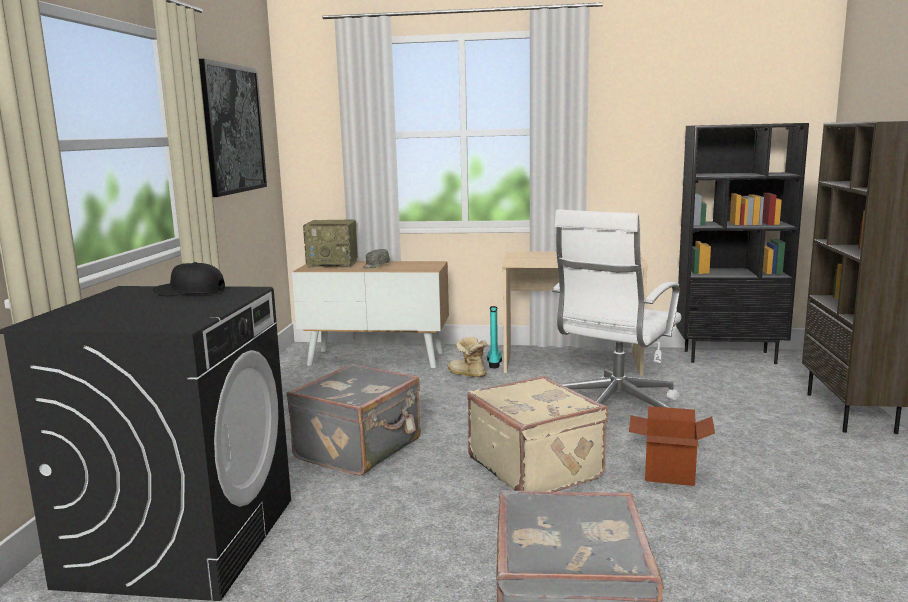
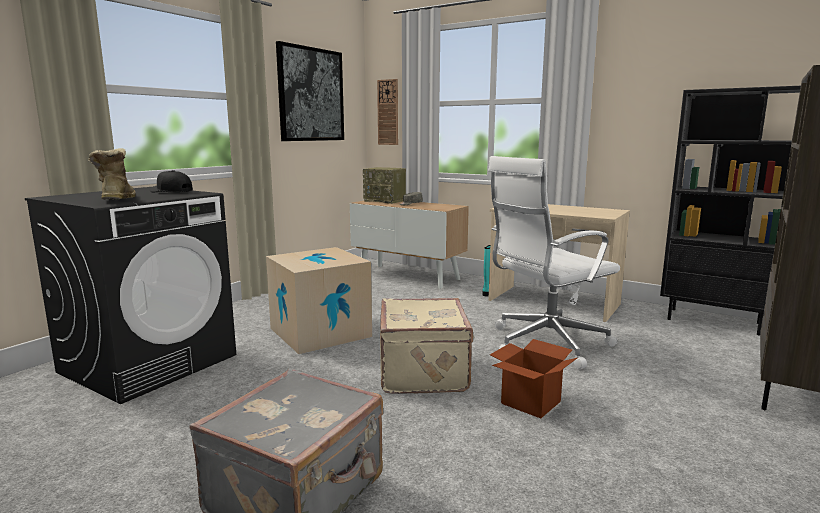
camera: 25 degrees right, 0 degrees up
grey suitcase [286,363,421,476] -> cardboard box [266,247,372,354]
boot [447,336,487,377] -> boot moved to [88,148,136,200]
none -> wall clock [377,79,398,145]

